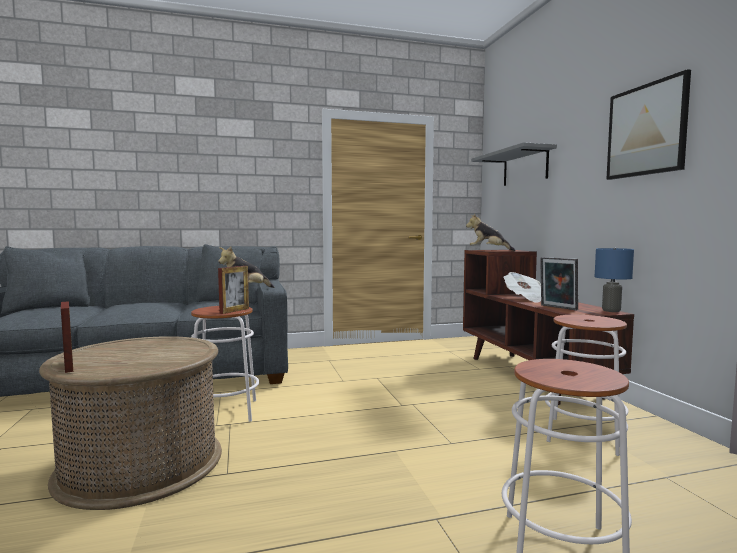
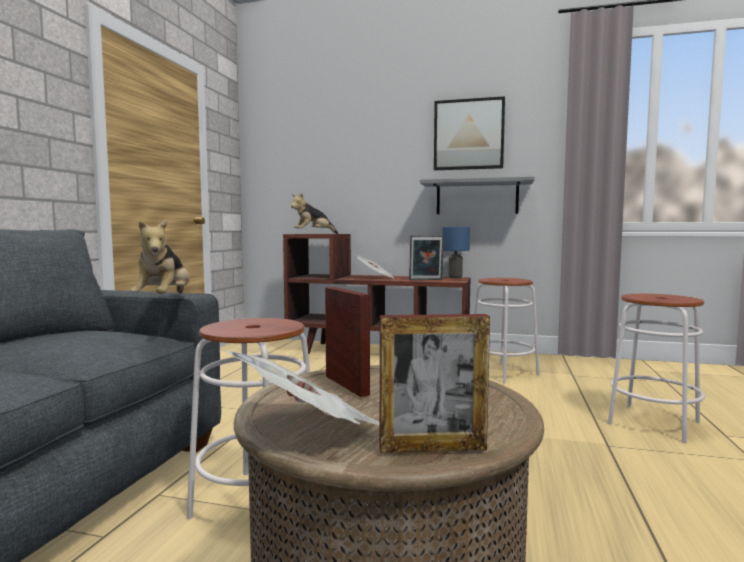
camera: 60 degrees left, 0 degrees up
picture frame [218,266,249,314] -> picture frame moved to [325,287,370,397]
grey shelf [471,142,557,186] -> grey shelf moved to [420,176,535,214]
none -> newspaper [224,351,380,425]

